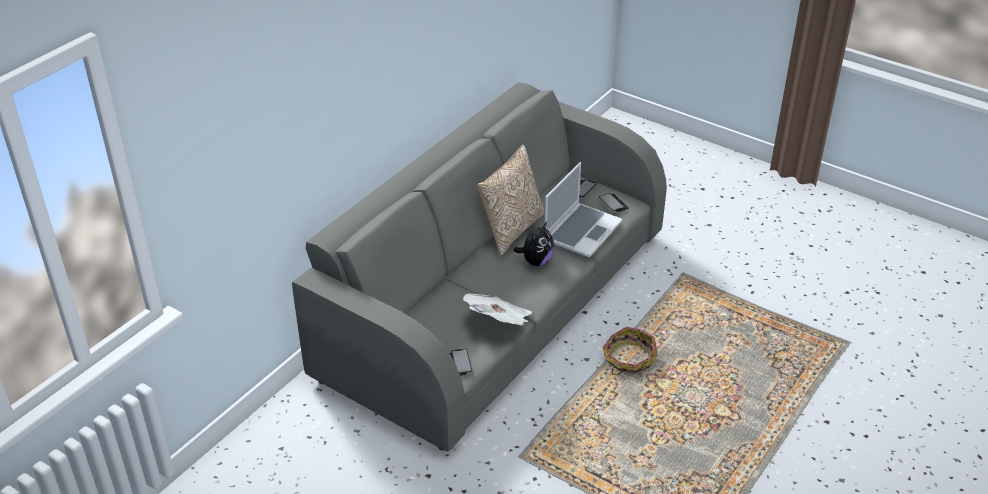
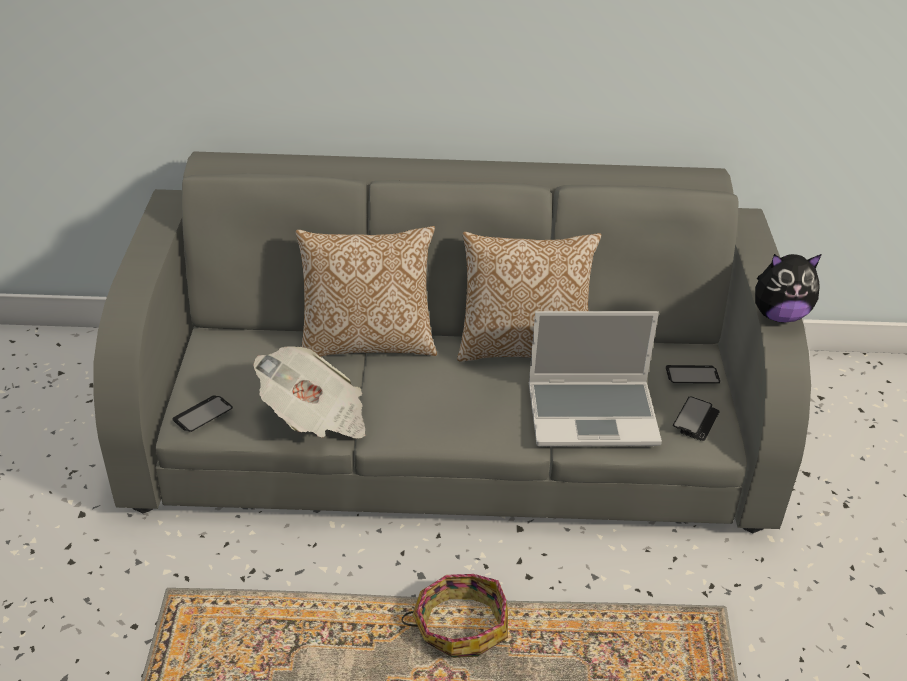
camera: 55 degrees right, 0 degrees up
plush toy [514,221,554,266] -> plush toy moved to [755,254,822,322]
none -> pillow [296,226,437,357]

